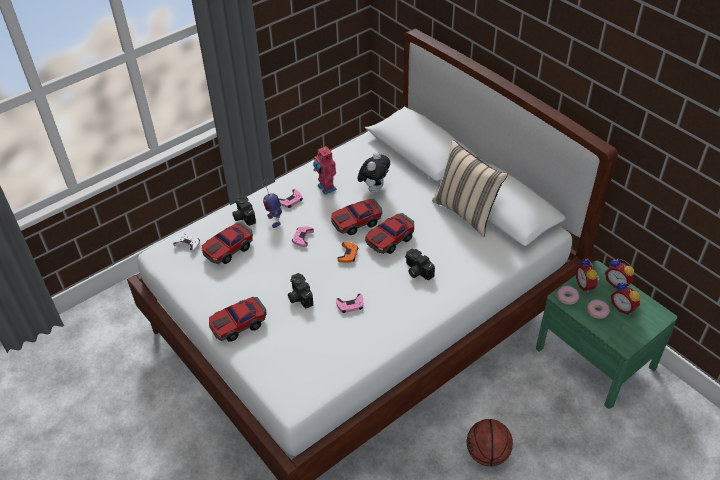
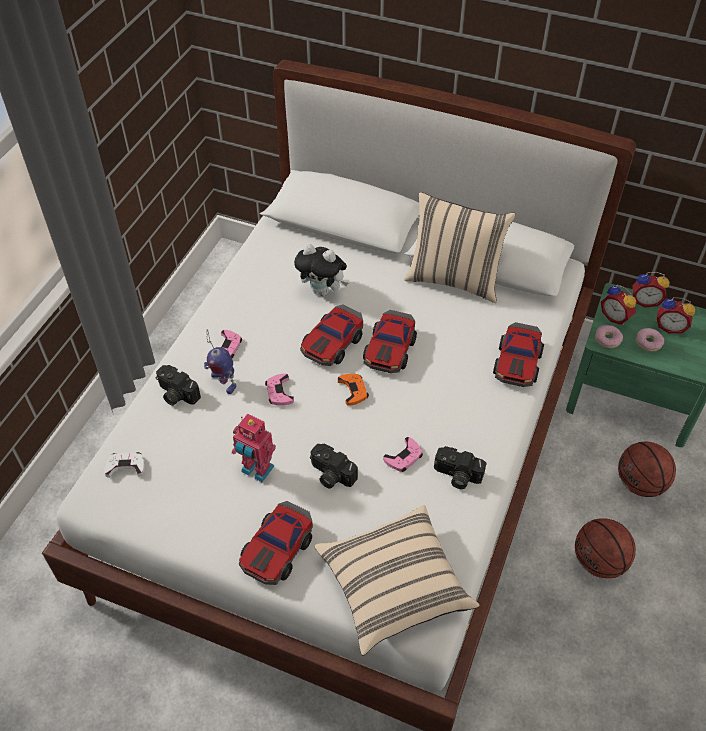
camera: 30 degrees left, 5 degrees up
toy car [201,222,253,264] -> toy car moved to [493,322,544,387]
toy robot [313,146,337,195] -> toy robot moved to [232,413,276,482]
plush toy [358,152,390,193] -> plush toy turned 120 degrees clockwise [294,244,348,296]
camera [405,249,435,280] -> camera moved to [434,446,486,489]
none -> beige pillow [315,505,479,656]
none -> basketball [618,442,676,497]

